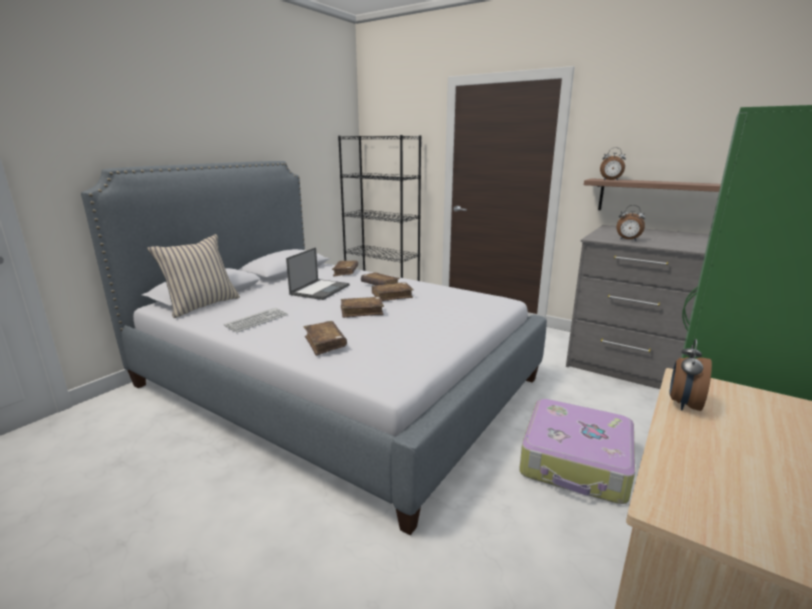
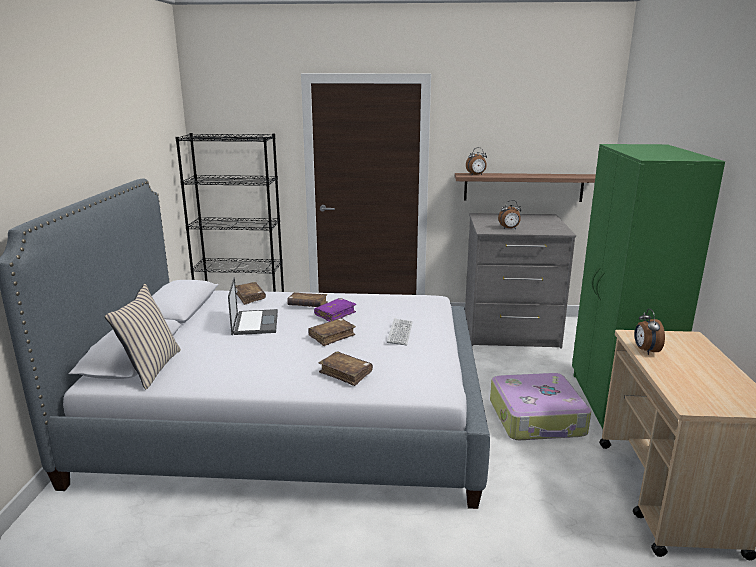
camera: 30 degrees left, 0 degrees up
keyboard [224,307,288,333] -> keyboard moved to [387,319,413,345]
brown book [372,282,413,301] -> purple book [314,298,356,322]

